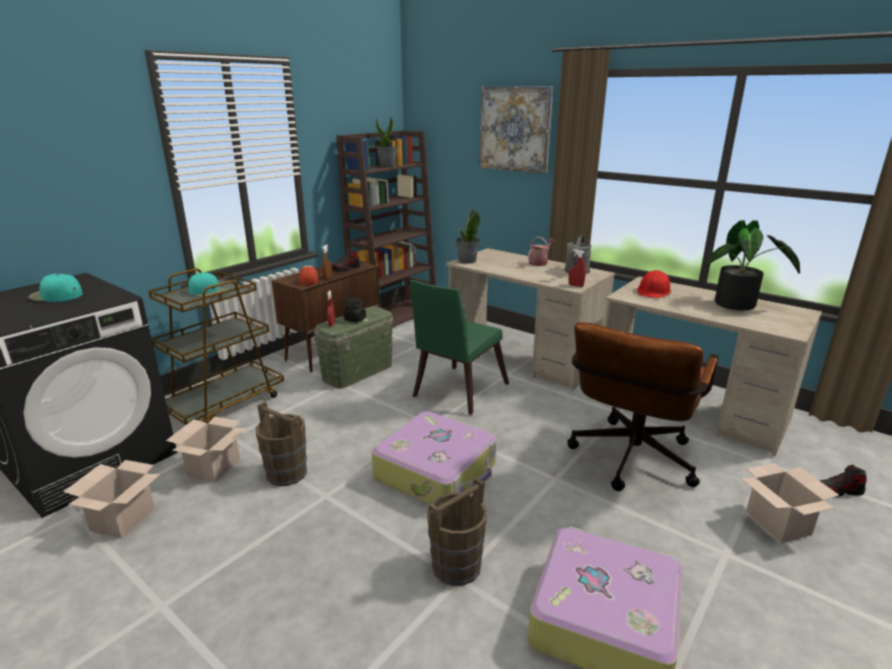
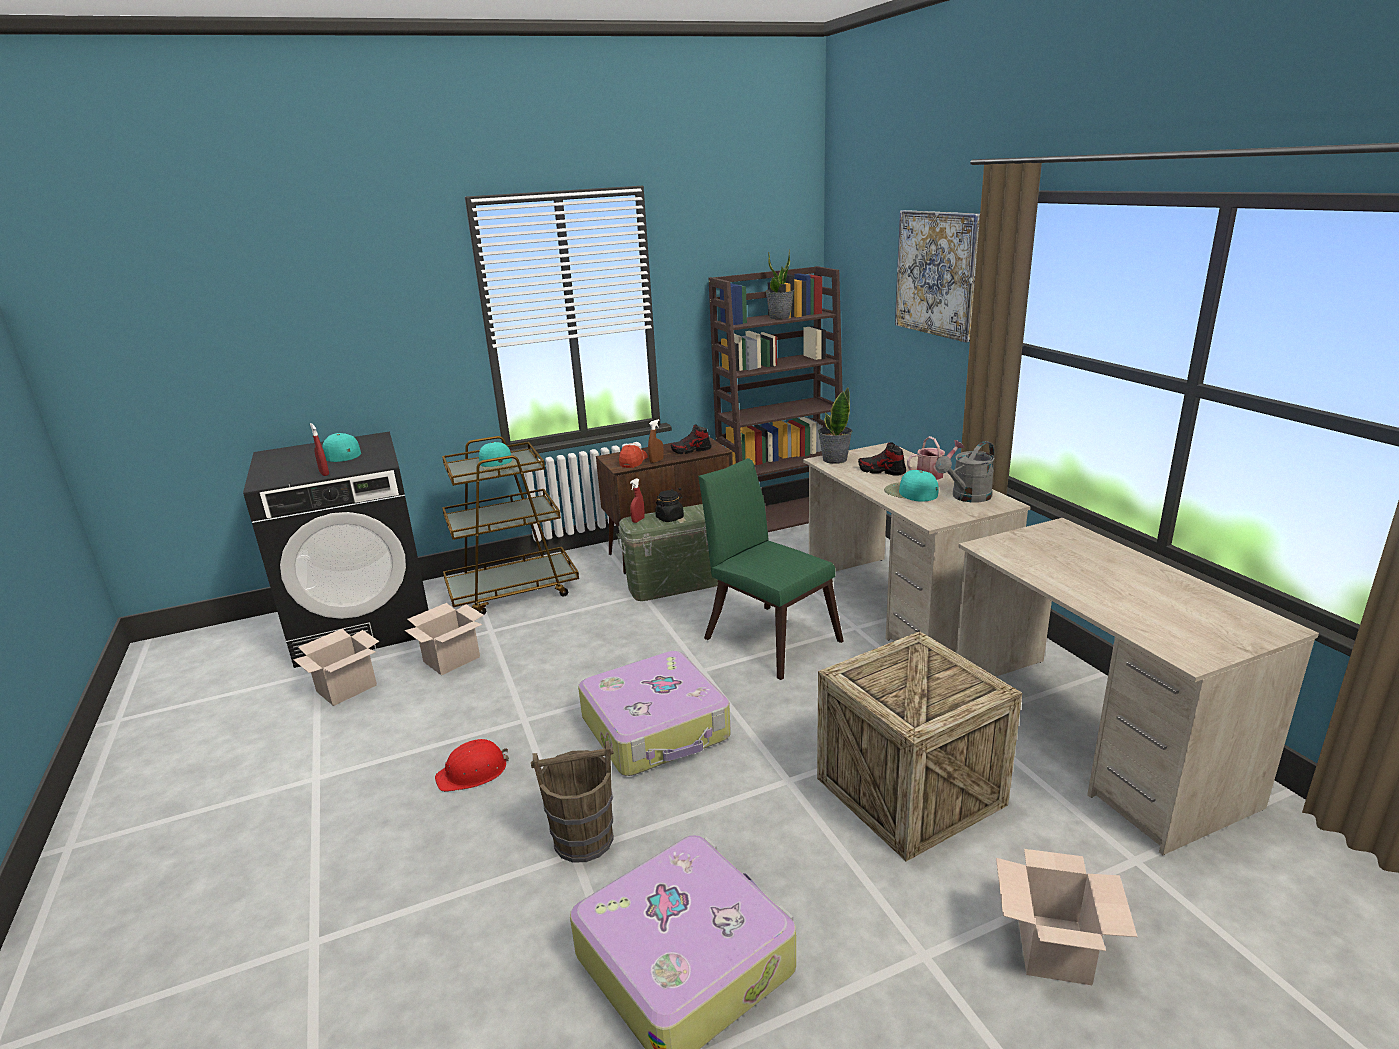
camera: 30 degrees right, 0 degrees up
brown bucket [256,402,307,486] -> none
green chair [410,280,509,415] -> green chair turned 75 degrees clockwise [698,458,844,680]
brown office chair [567,322,719,491] -> crate [817,631,1022,861]
red spray bottle [569,249,586,287] -> red spray bottle moved to [310,423,329,476]
red hard hat [637,270,671,298] -> red hard hat moved to [435,739,509,792]
potted plant [705,220,800,310] -> none
shoe [819,464,867,497] -> shoe moved to [858,443,906,476]
none -> turquoise cap [884,470,939,501]

